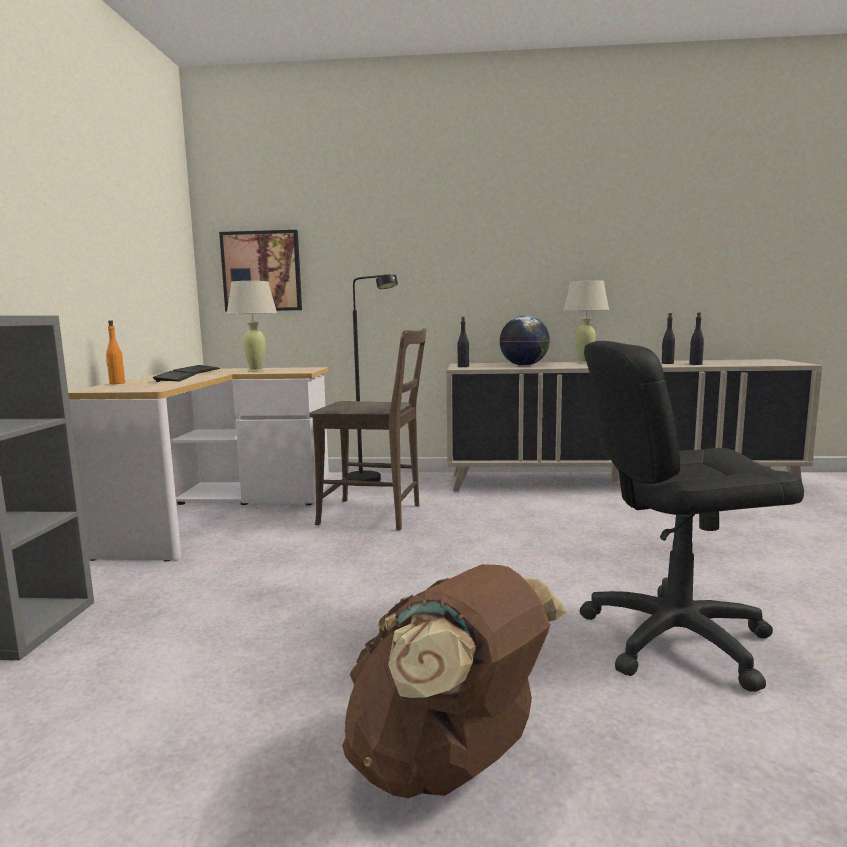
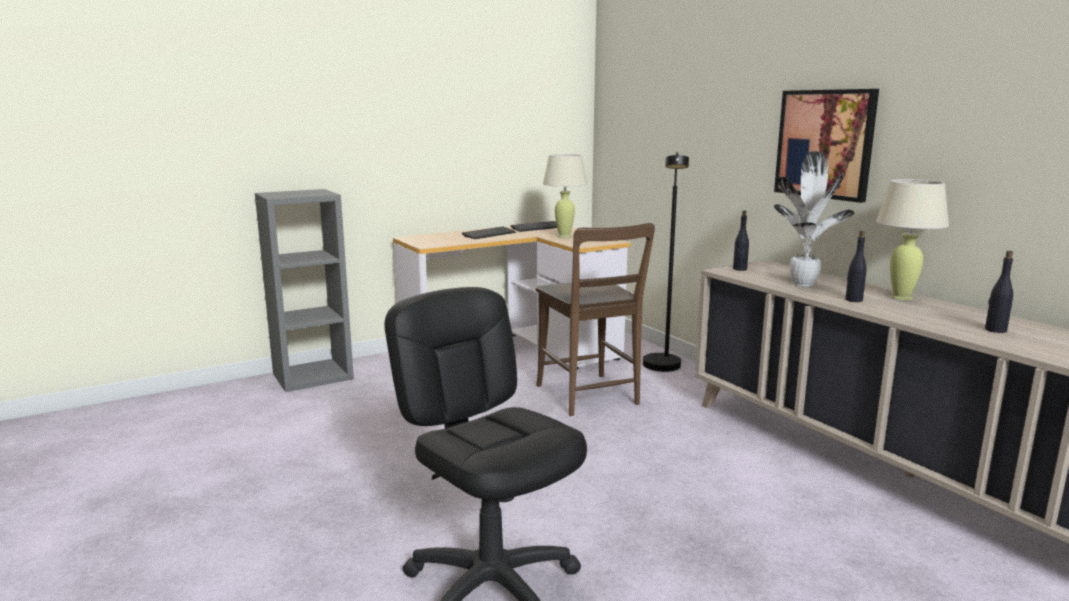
camera: 55 degrees right, 5 degrees up
orange bottle [106,320,125,384] -> none
picture [219,230,302,312] -> picture moved to [774,89,879,203]
brown backpack [342,564,567,798] -> none
globe [500,316,550,366] -> potted plant [774,151,855,287]
black bottle [689,312,704,365] -> black bottle moved to [845,231,867,302]

